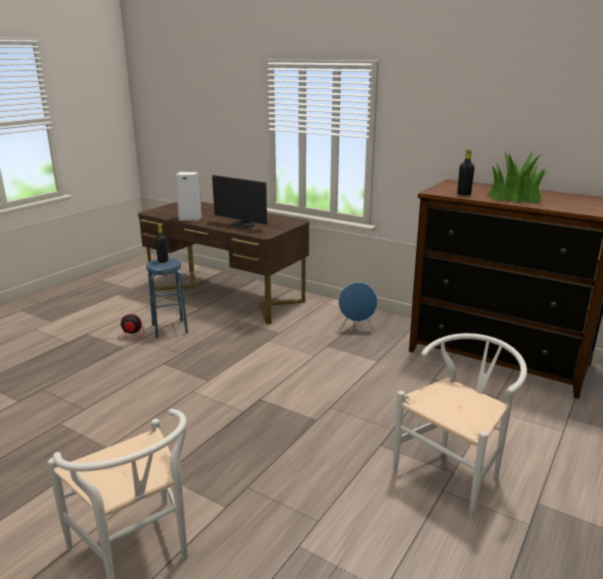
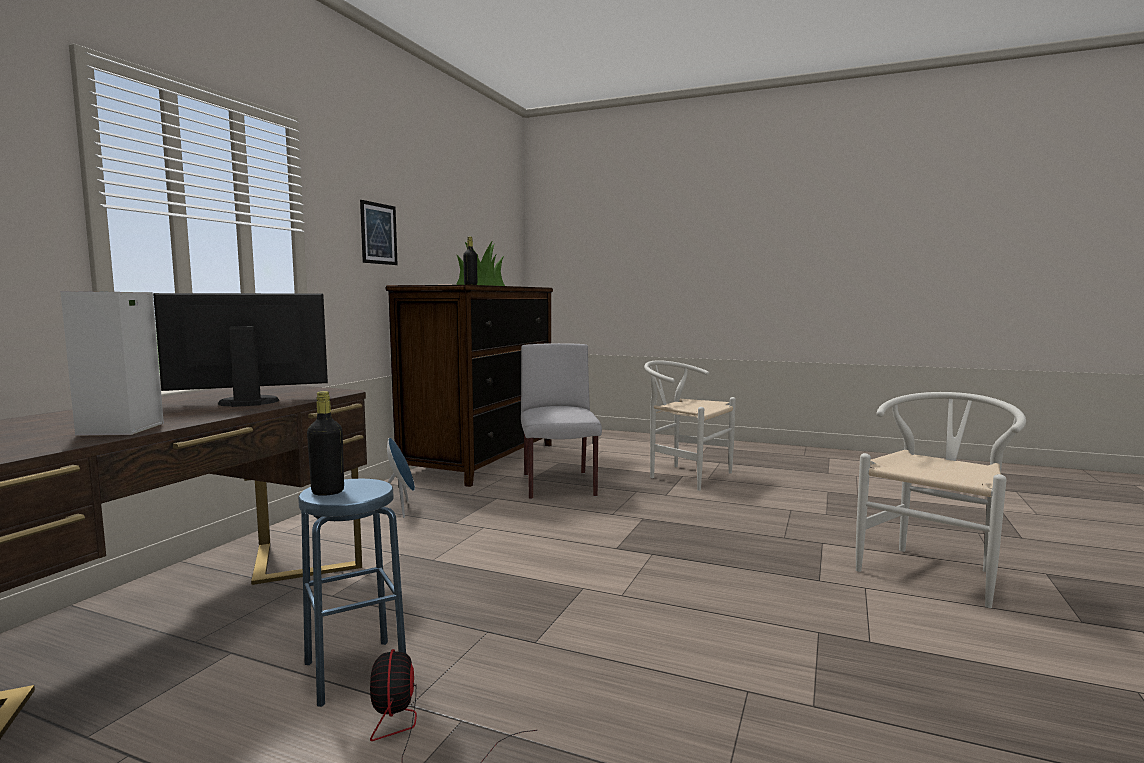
camera: 100 degrees left, 15 degrees down
monitor [212,175,267,228] -> monitor turned 135 degrees counterclockwise [153,293,328,407]
none -> picture [360,200,398,265]
none -> grey chair [521,343,602,499]

